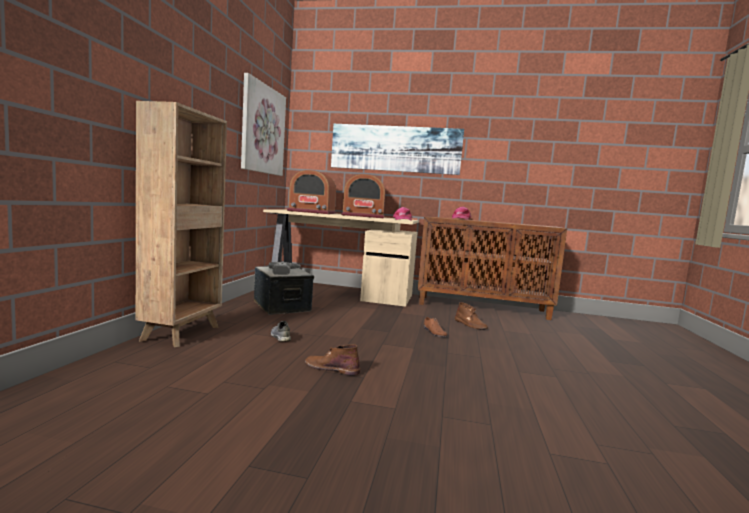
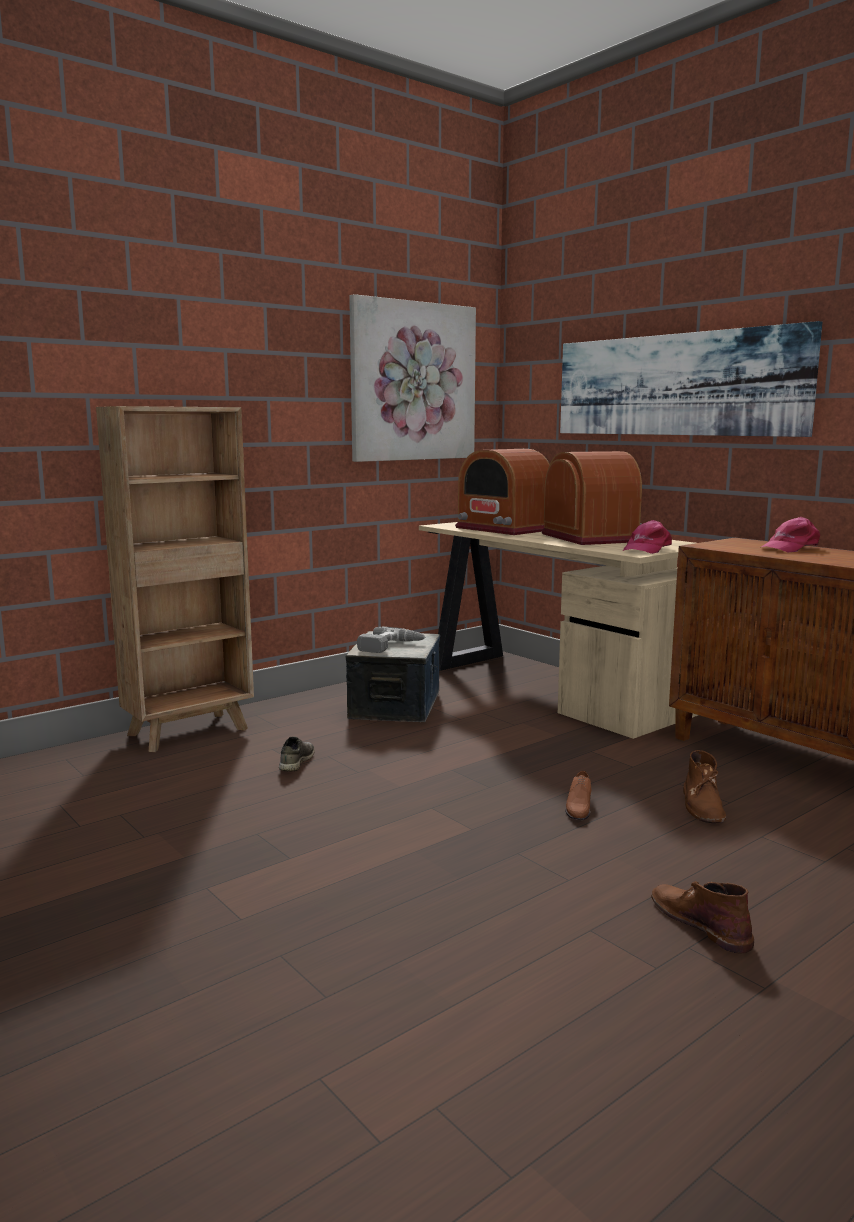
camera: 40 degrees right, 5 degrees up
brown boot [305,344,361,376] -> brown boot moved to [651,881,754,953]
radio [341,174,385,218] -> radio turned 150 degrees counterclockwise [542,451,642,545]

